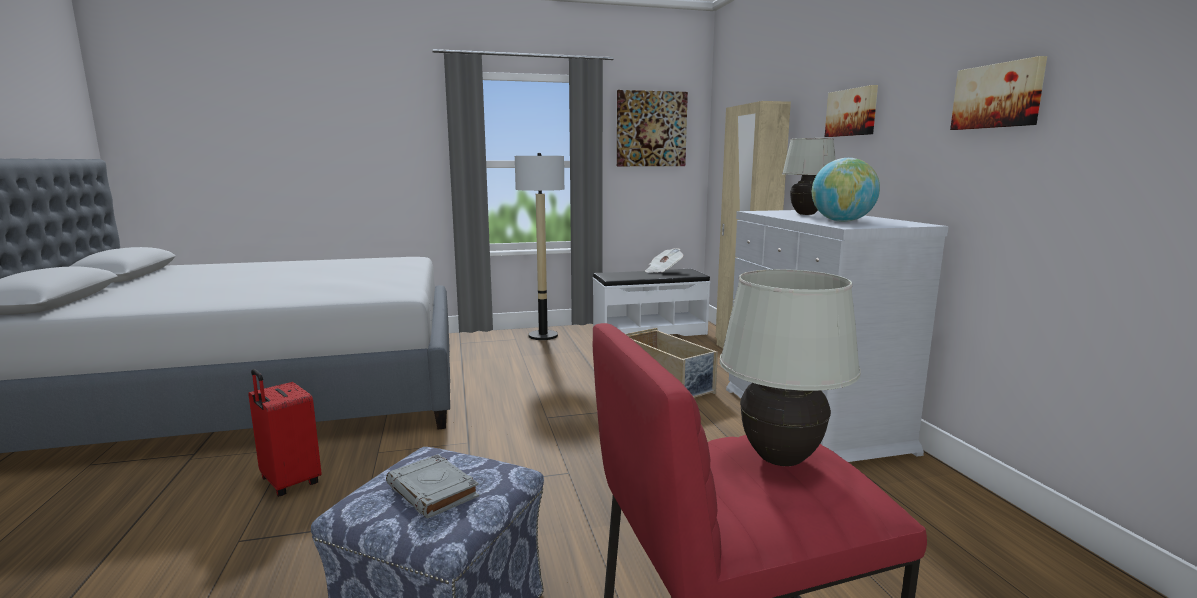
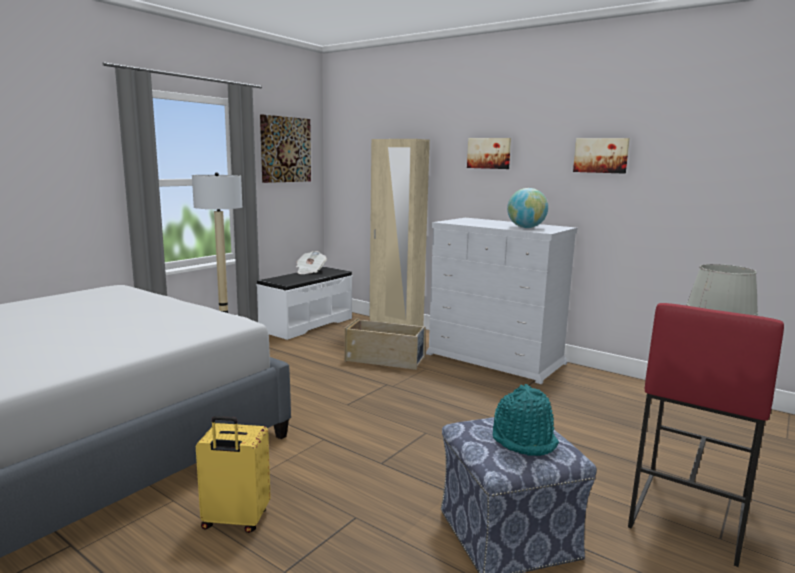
camera: 40 degrees left, 0 degrees up
red suitcase [248,369,321,497] -> yellow suitcase [196,416,271,533]
grey book [386,454,479,519] -> turquoise hat [493,384,559,456]
white table lamp [782,138,836,215] -> none

